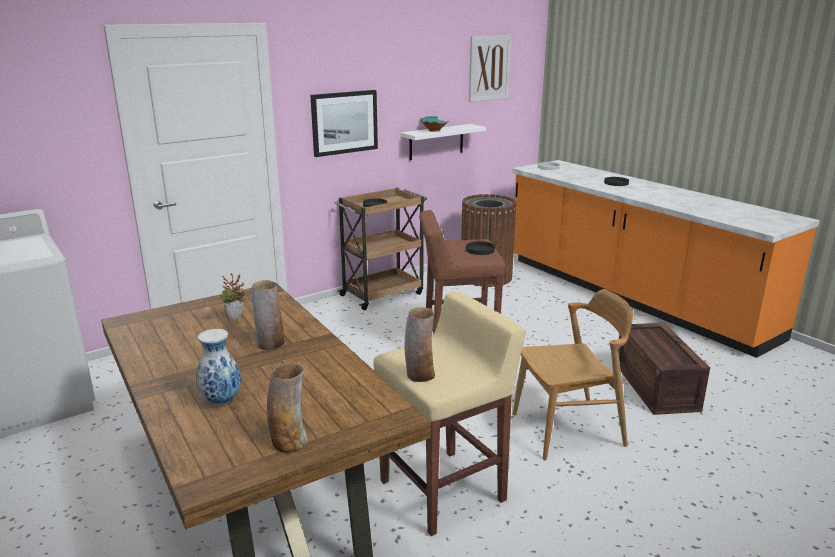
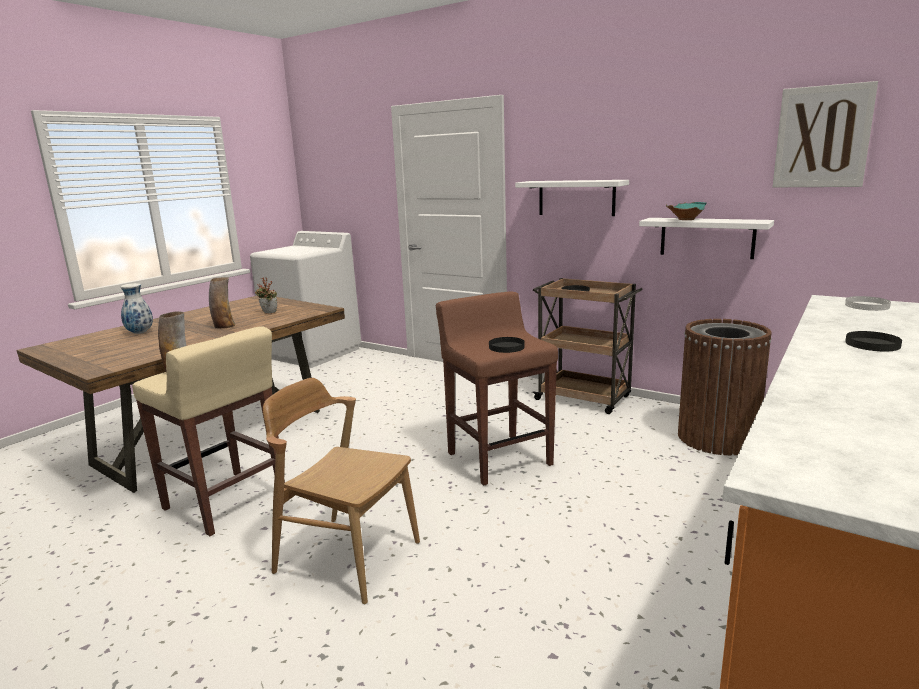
camera: 70 degrees right, 5 degrees down
vase [267,363,308,453] -> none
picture [310,90,378,157] -> white shelf [515,180,629,216]
brown chair [513,289,634,460] -> brown chair turned 150 degrees clockwise [263,378,420,604]
crate [618,323,710,415] -> none

